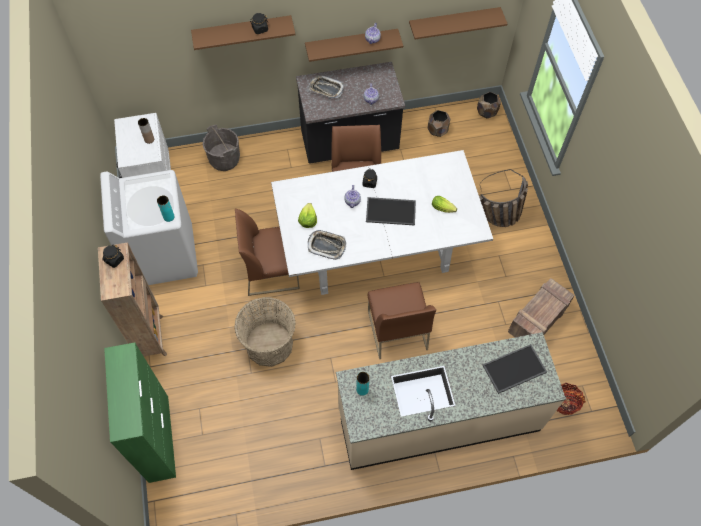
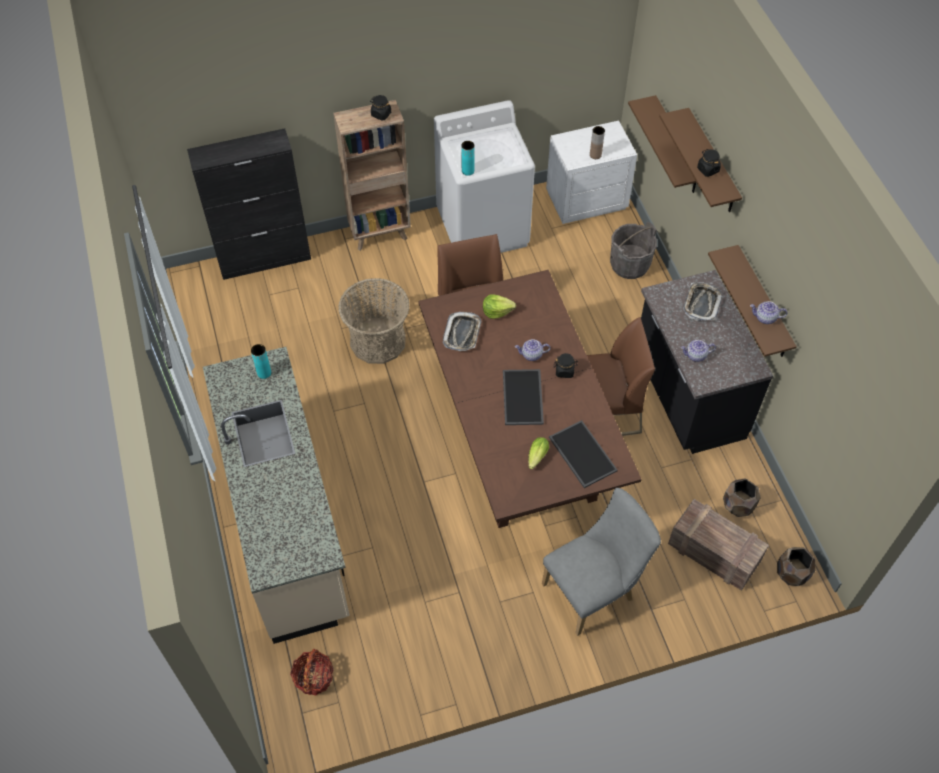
camera: 85 degrees right, 5 degrees down
green cabinet [104,343,176,483] -> black cabinet [187,128,311,280]
white dining table [271,150,493,295] -> brown dining table [418,270,642,528]
brown chair [368,282,436,359] -> none
brown shelf [409,7,508,39] -> brown shelf moved to [628,95,697,193]
basket [479,169,528,227] -> grey chair [542,488,661,636]
tray [482,344,547,394] -> tray moved to [549,420,618,488]
crate [508,278,575,337] -> crate moved to [668,499,769,591]

